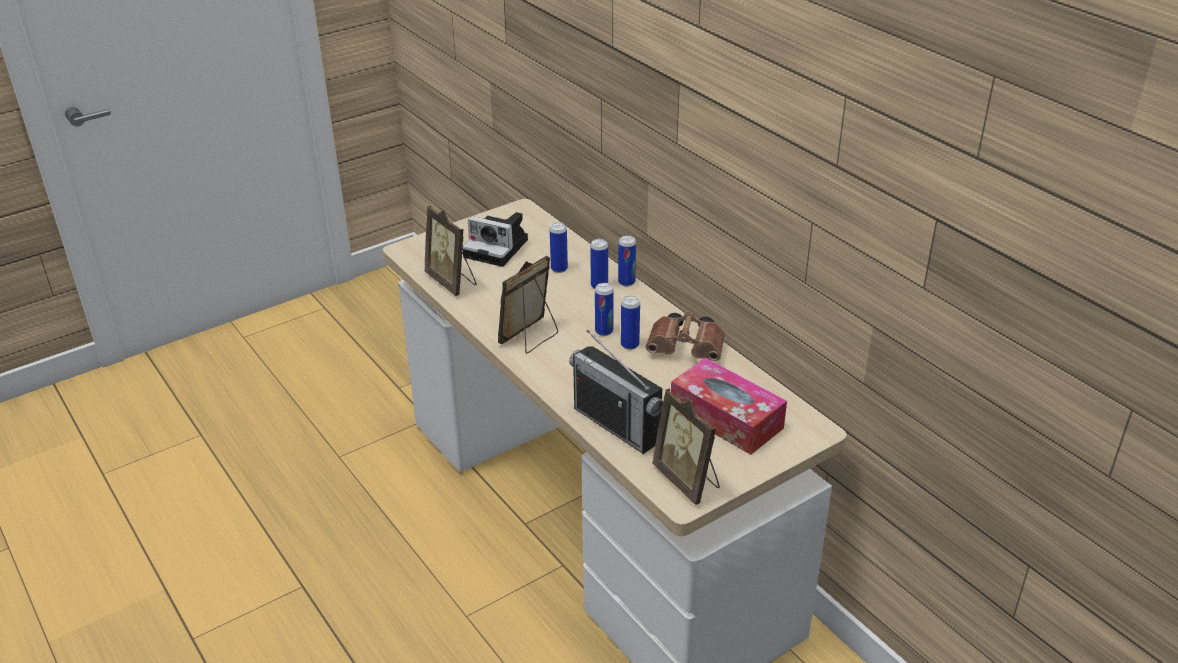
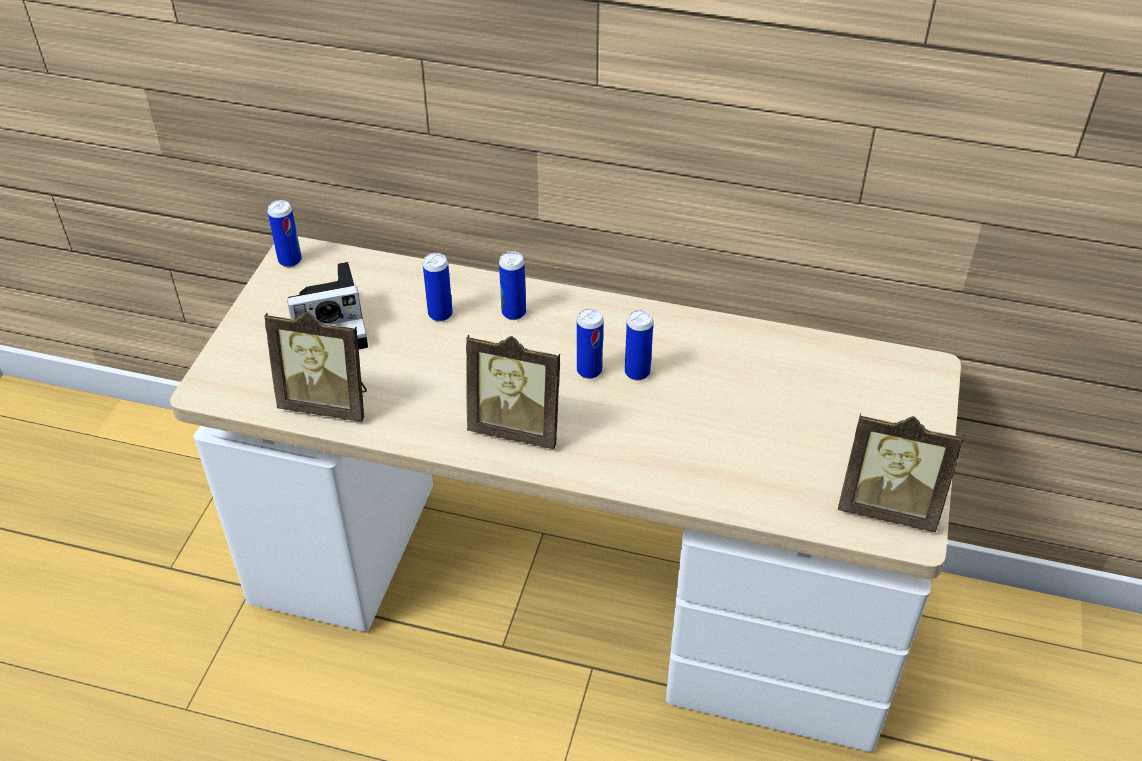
camera: 40 degrees left, 10 degrees up
picture frame [498,256,558,353] -> picture frame turned 75 degrees counterclockwise [466,334,560,449]
radio [569,330,663,454] -> none
can [618,235,636,286] -> can moved to [267,200,302,267]
brown binoculars [646,311,725,361] -> none
tissue box [671,358,787,455] -> none

